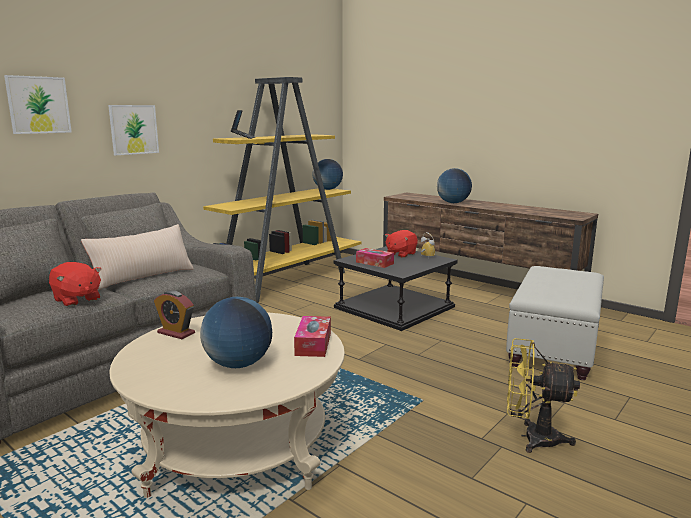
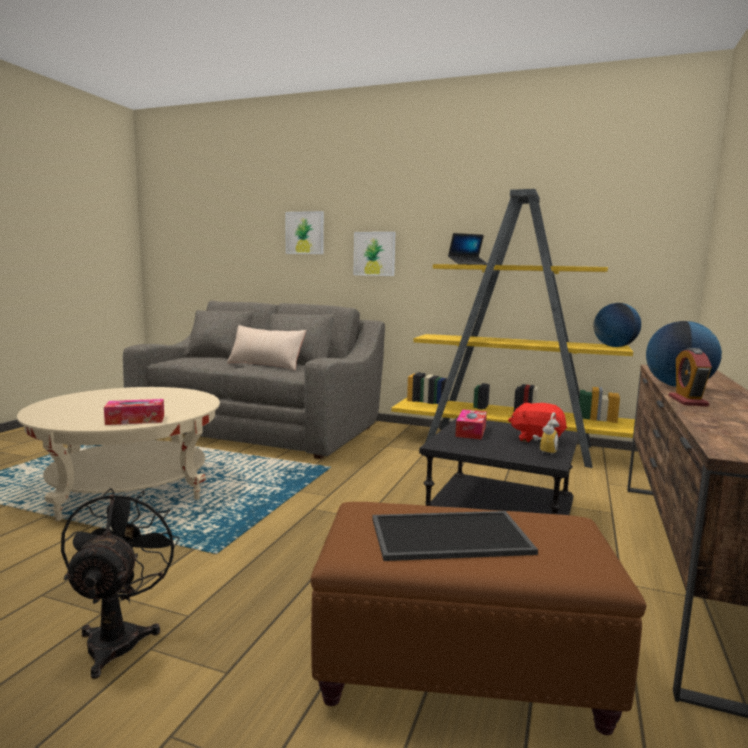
camera: 70 degrees right, 5 degrees down
red plush toy [49,262,101,307] -> none
alarm clock [154,290,195,339] -> alarm clock moved to [669,348,712,406]
globe [200,297,272,368] -> none
white ottoman [506,266,604,380] -> brown ottoman [311,502,646,735]
yellow fan [507,338,580,453] -> black fan [61,488,180,679]
none -> tray [372,511,538,561]

